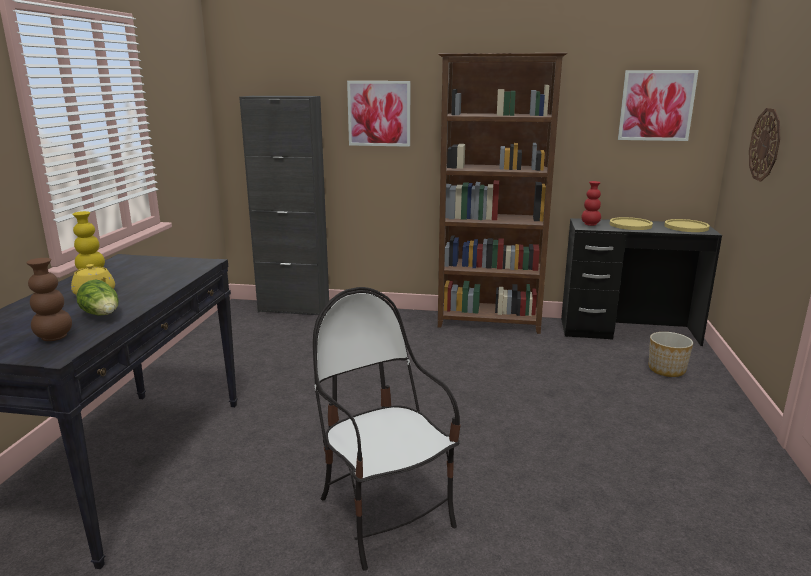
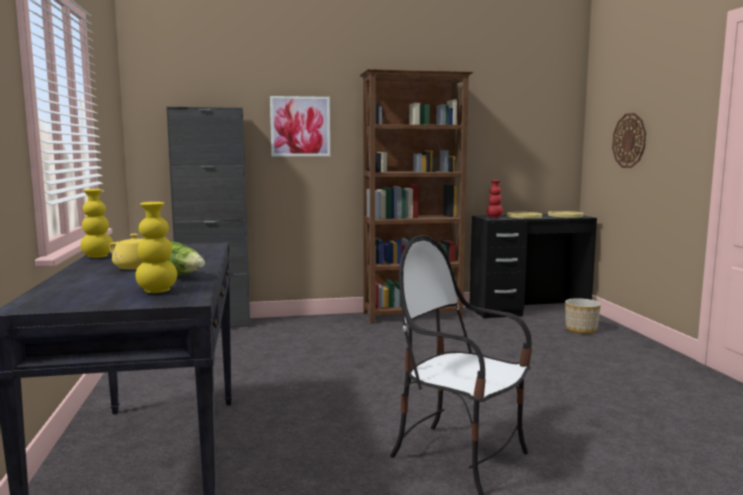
camera: 20 degrees left, 10 degrees down
brown vase [26,258,72,341] -> yellow vase [135,202,177,293]
picture [618,70,699,141] -> none

